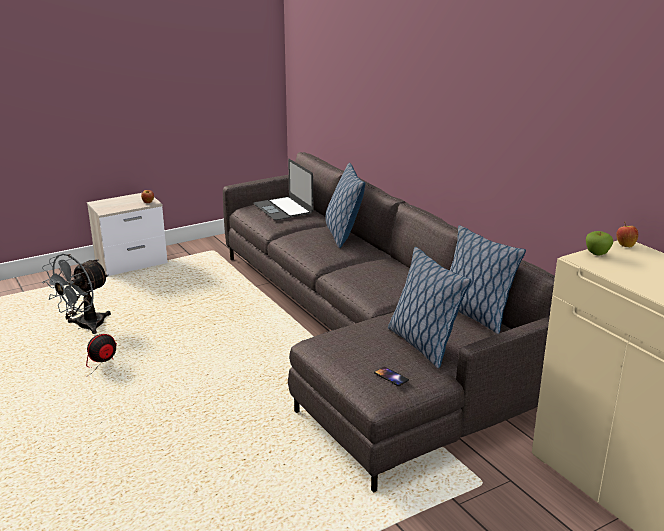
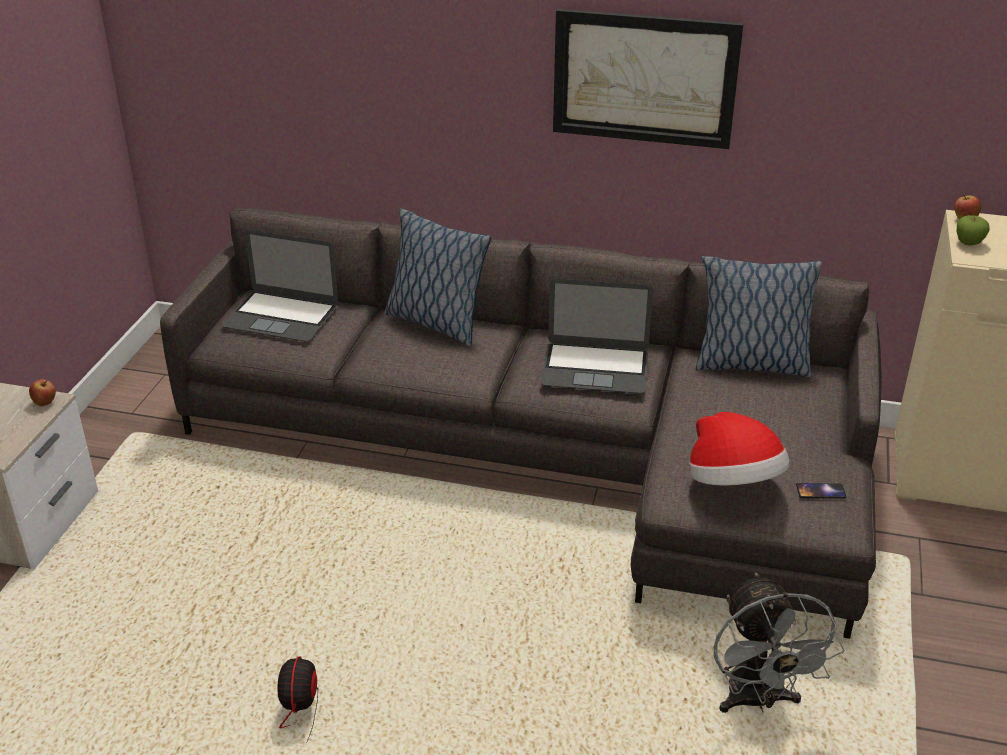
camera: 45 degrees left, 10 degrees up
grey fan [42,253,111,334] -> grey fan moved to [714,573,844,713]
pillow [388,247,472,368] -> none
none -> laptop [540,279,653,394]
none -> picture [553,9,744,149]
none -> hat [689,412,790,485]

